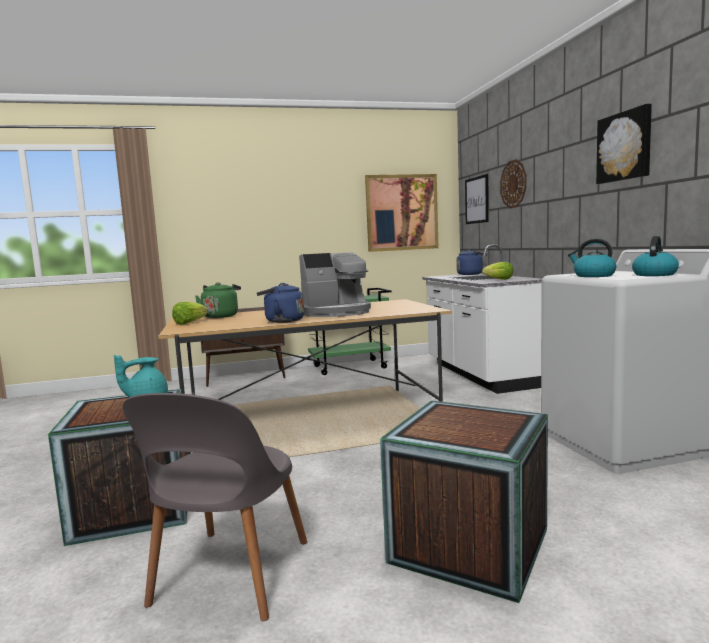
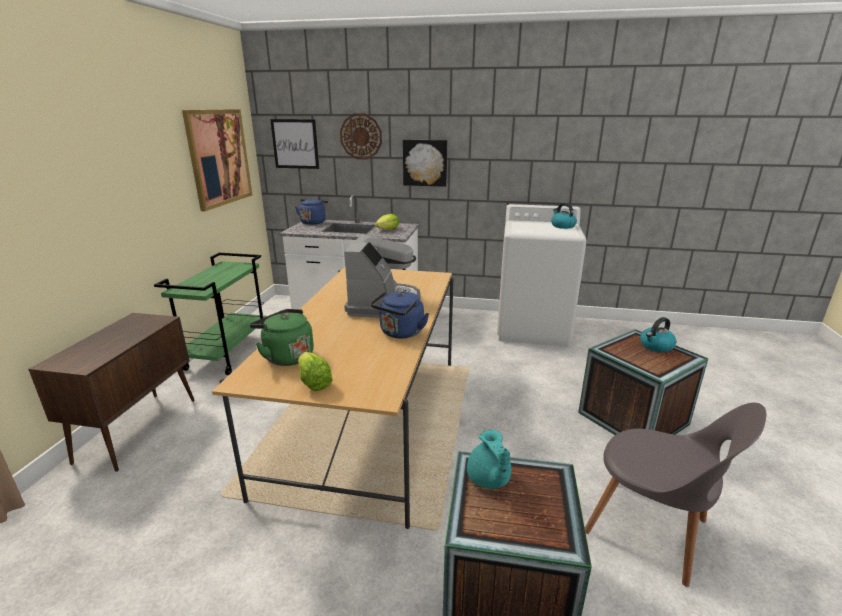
camera: 65 degrees left, 15 degrees up
kettle [568,239,617,277] -> kettle moved to [640,317,677,352]
picture [596,104,652,184] -> picture moved to [403,140,447,187]

